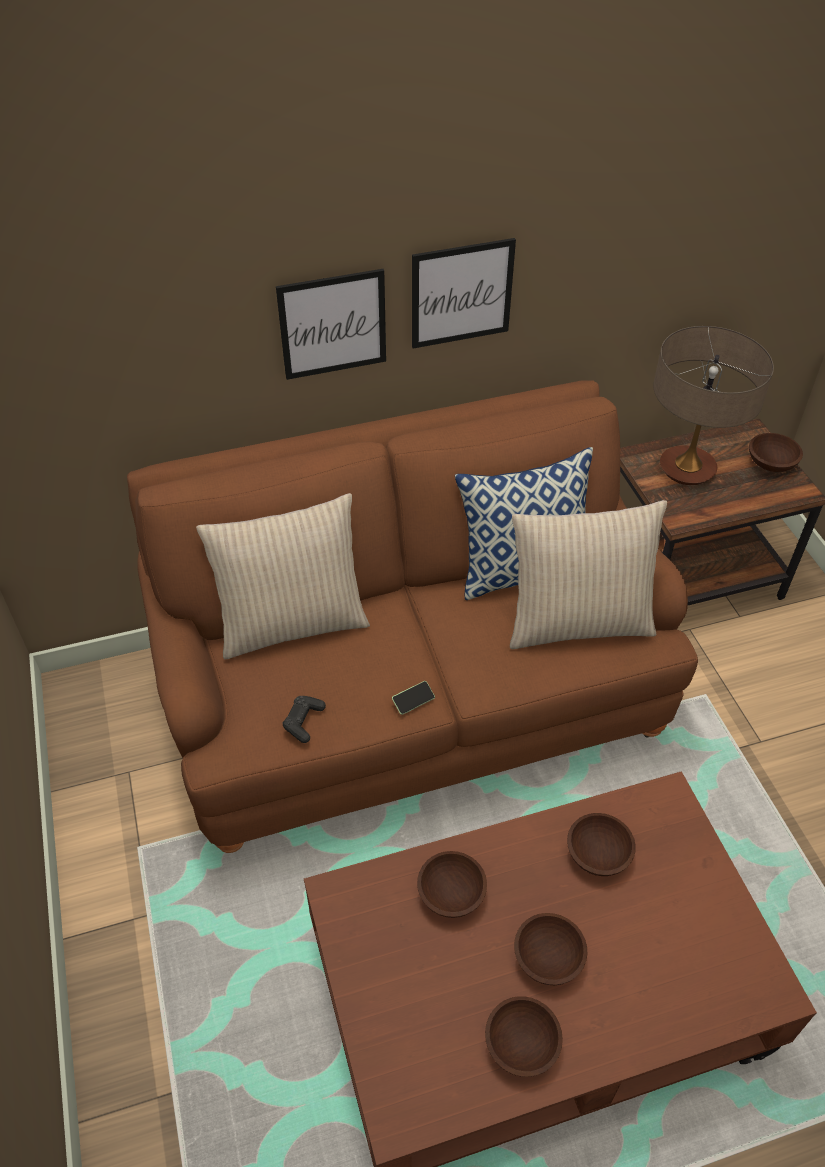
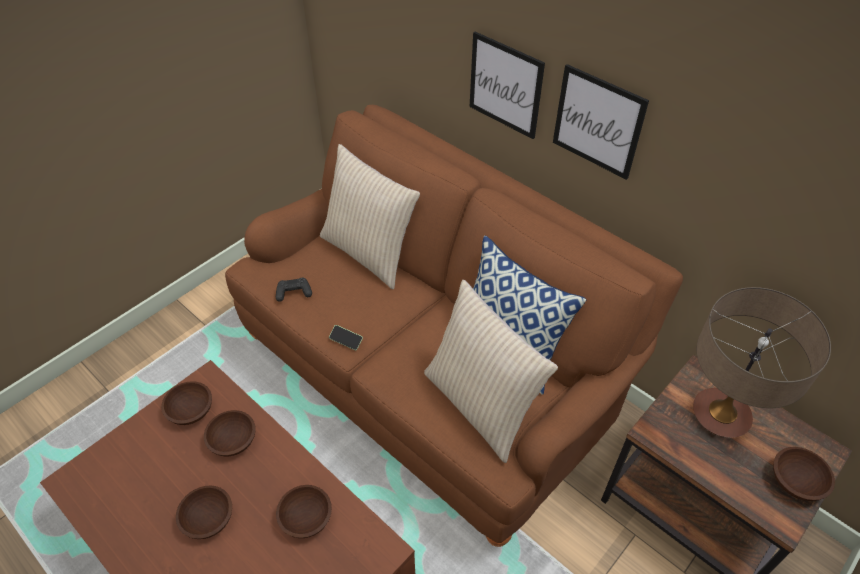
camera: 60 degrees right, 0 degrees up
brown bowl [485,996,563,1077] -> brown bowl moved to [161,381,212,425]

